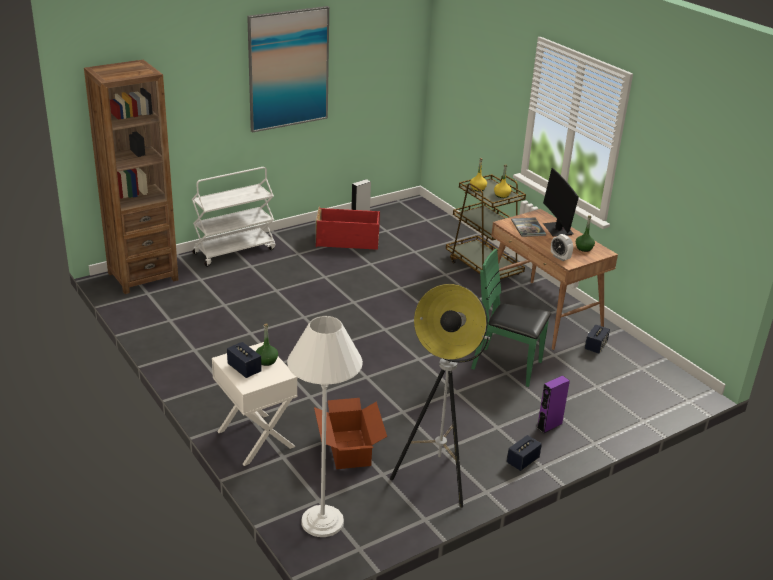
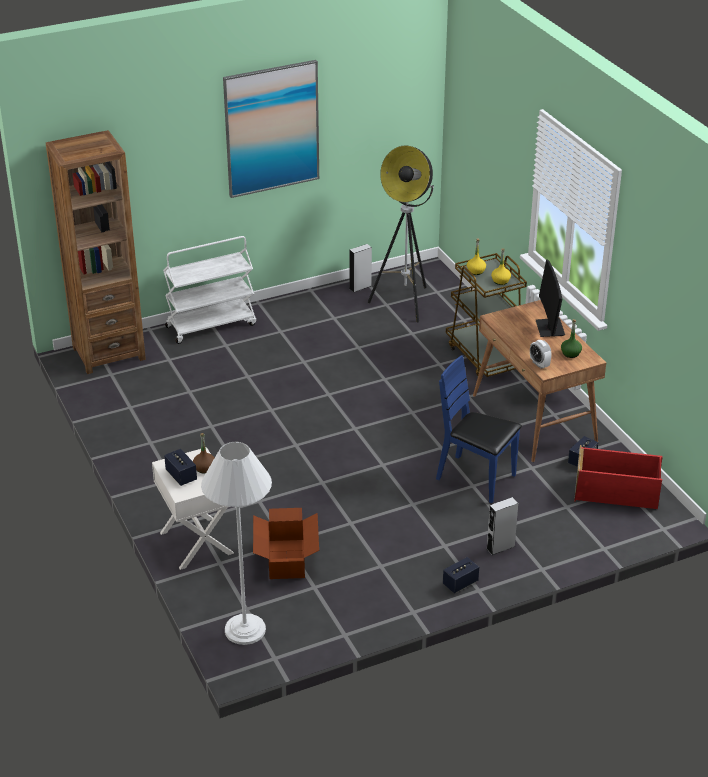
camera: 10 degrees right, 5 degrees up
green bottle [256,324,278,366] -> brown bottle [193,433,215,474]
red storage box [316,207,380,250] -> red storage box moved to [574,445,663,509]
floor lamp [390,284,490,508] -> floor lamp moved to [368,146,434,323]
green chair [471,249,551,387] -> blue chair [436,355,522,503]
book [511,217,546,237] -> none
purple speaker [537,375,570,433] -> grey speaker [487,497,518,555]

